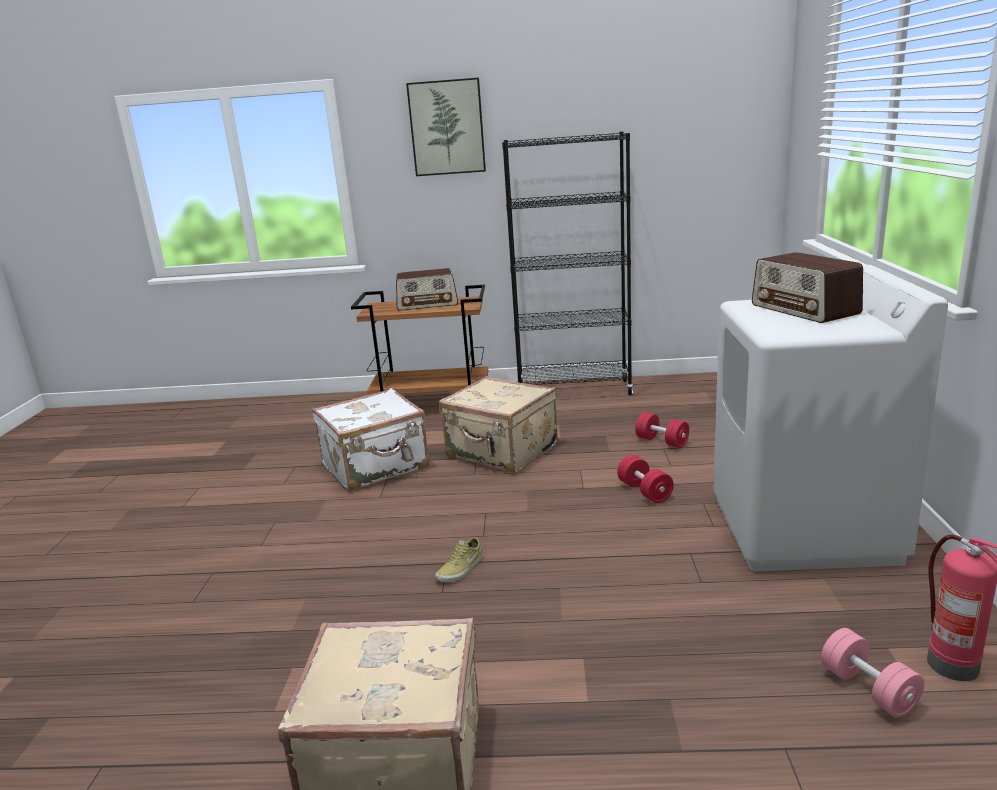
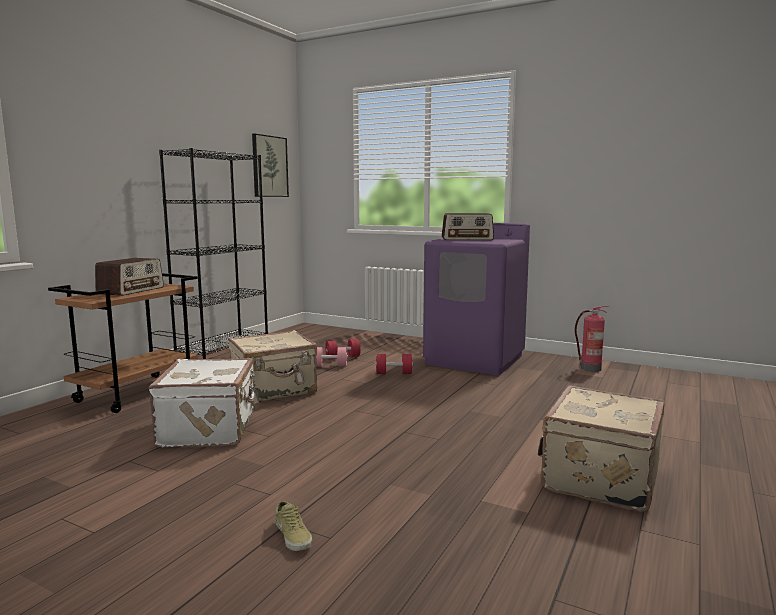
camera: 65 degrees left, 10 degrees down
picture [406,77,486,176] -> picture moved to [252,133,289,197]
beige shoe [435,537,483,582] -> beige shoe moved to [275,501,312,551]
white washing machine [713,265,948,571] -> purple washing machine [423,223,530,375]
pink dumbbell [821,628,924,718] -> pink dumbbell moved to [316,347,348,366]

